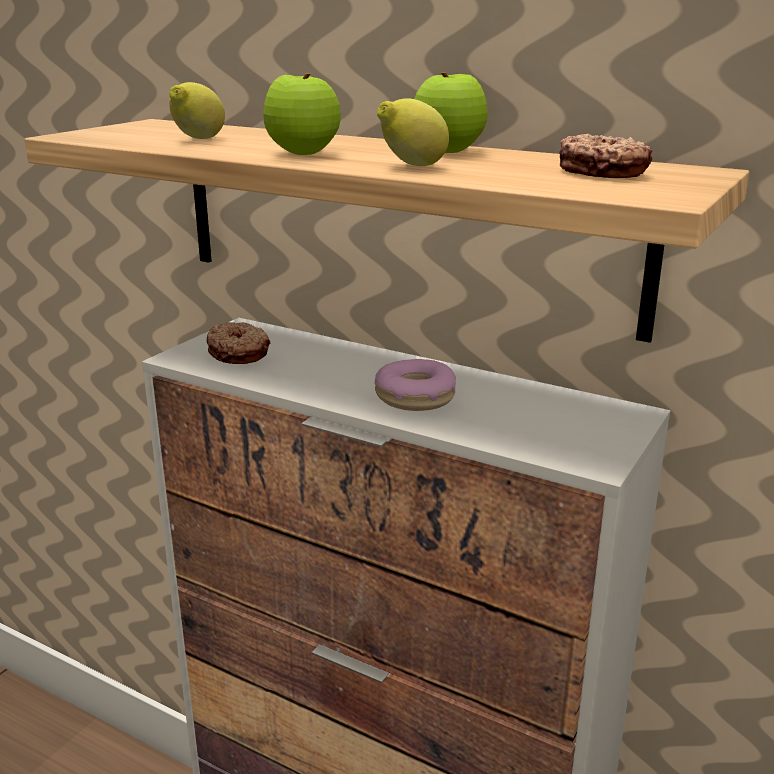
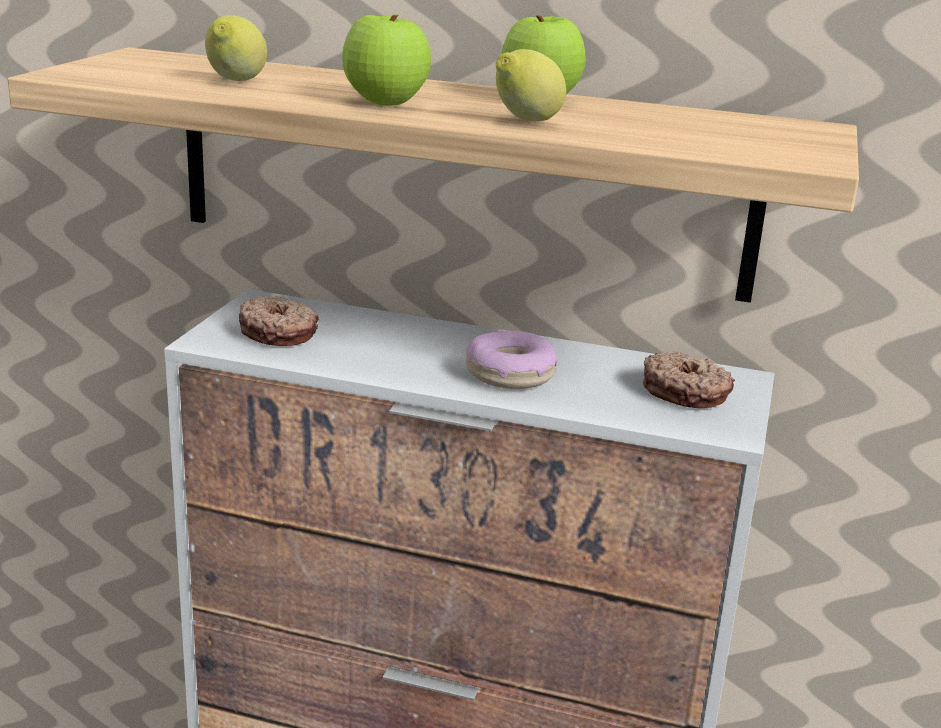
camera: 15 degrees left, 0 degrees up
donut [559,134,652,178] -> donut moved to [643,351,735,408]

